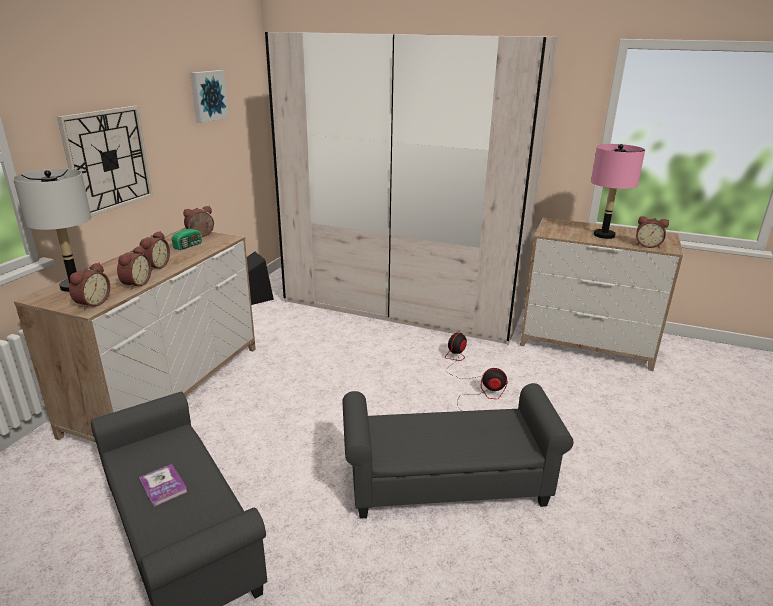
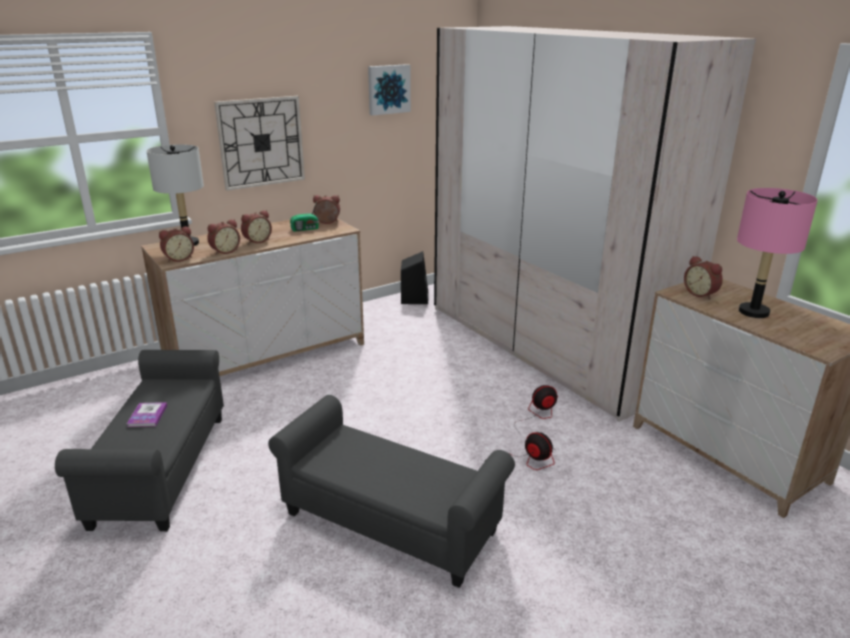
camera: 35 degrees right, 0 degrees up
alarm clock [636,216,669,248] -> alarm clock moved to [684,256,723,299]

